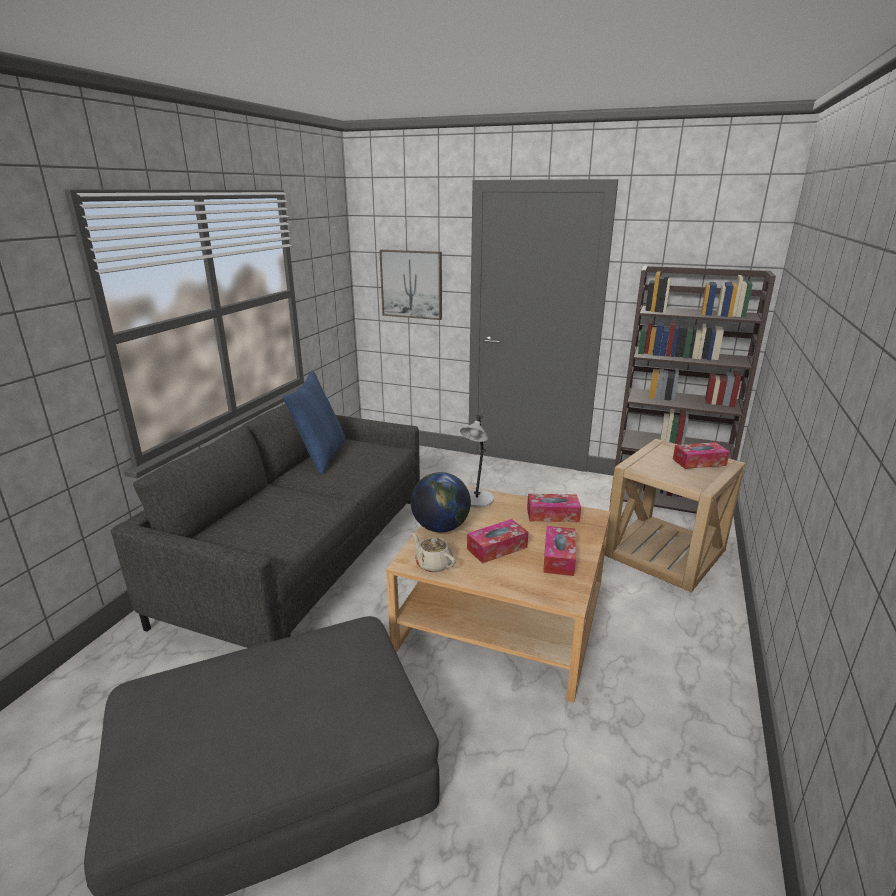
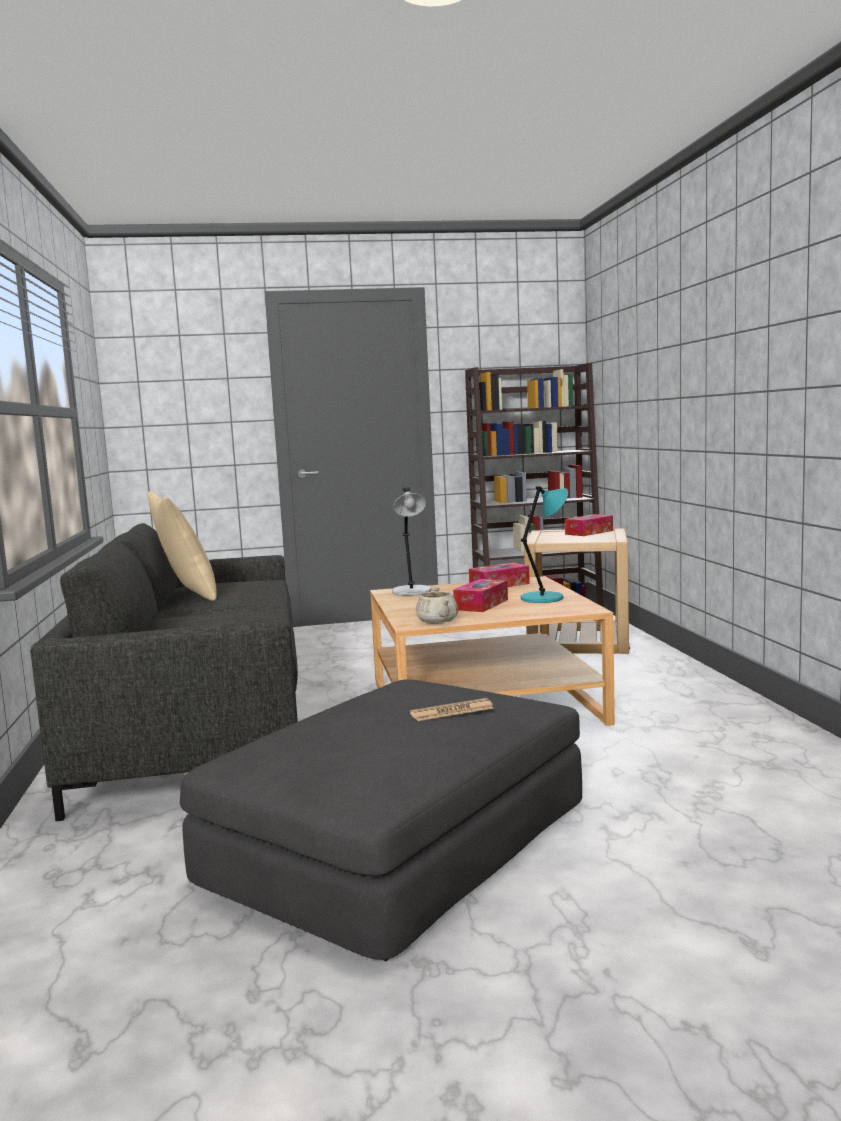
camera: 30 degrees left, 15 degrees down
blue pillow [283,371,345,474] -> beige pillow [148,491,217,601]
picture [379,250,442,320] -> none
globe [411,472,471,532] -> none
beige teapot [411,533,456,572] -> beige teapot turned 120 degrees counterclockwise [416,587,458,623]
tissue box [543,526,576,576] -> turquoise table lamp [520,486,568,603]
none -> newspaper [410,698,494,721]

